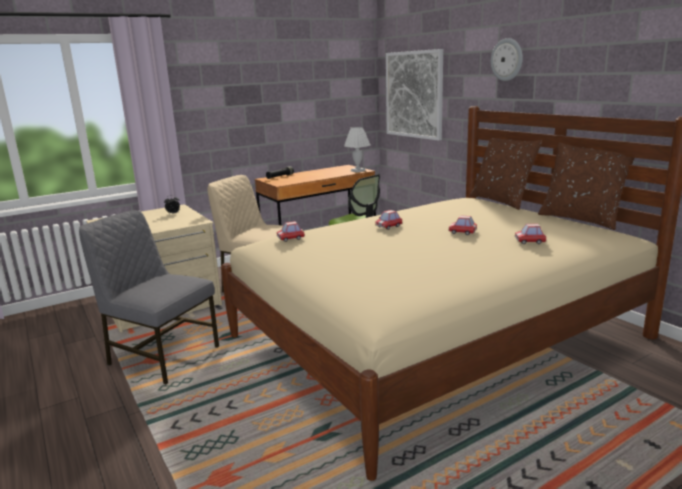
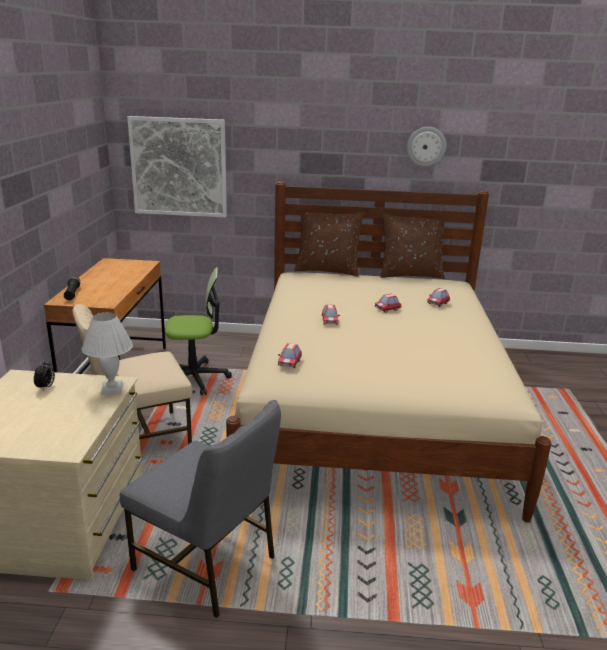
camera: 55 degrees left, 5 degrees up
grey chair [79,210,219,384] -> grey chair turned 120 degrees counterclockwise [120,400,281,618]
white table lamp [344,127,370,173] -> white table lamp moved to [82,312,133,394]
wall clock [491,38,523,81] -> wall clock moved to [407,127,446,167]

